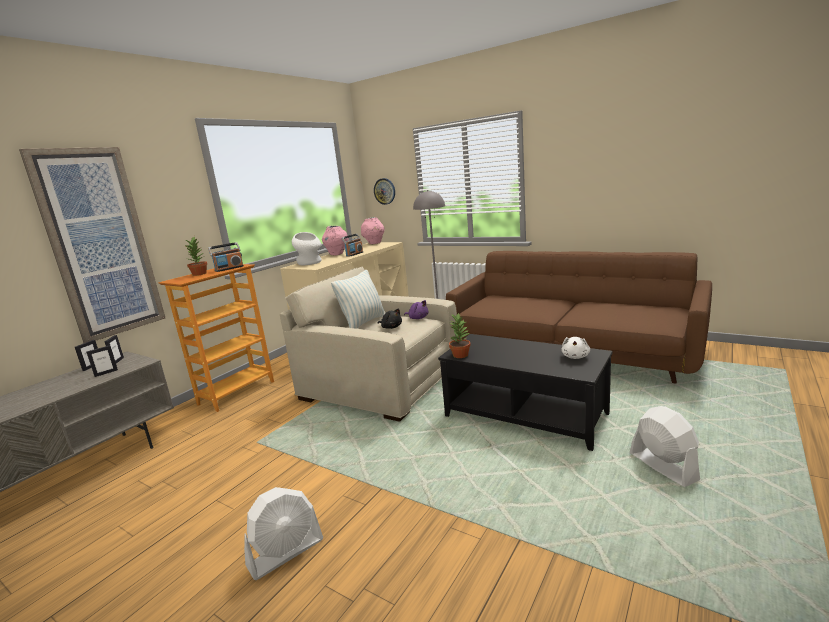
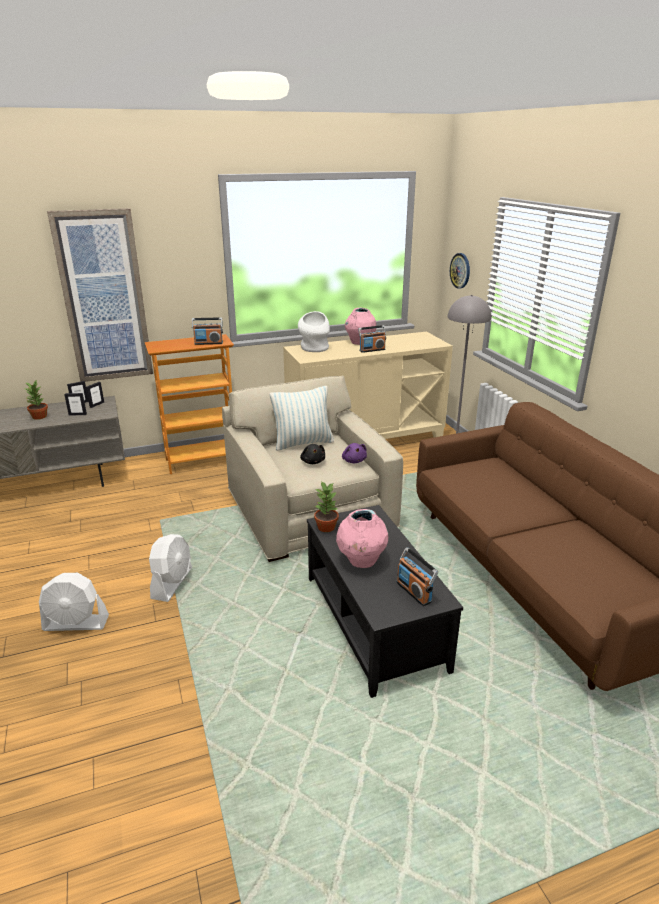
camera: 35 degrees right, 10 degrees up
potted plant [184,236,207,276] -> potted plant moved to [25,380,48,420]
pink vase [361,217,385,244] -> pink vase moved to [336,509,388,568]
white plush toy [561,337,590,359] -> radio [397,547,438,606]
white fan [630,406,700,487] -> white fan moved to [149,534,192,602]

